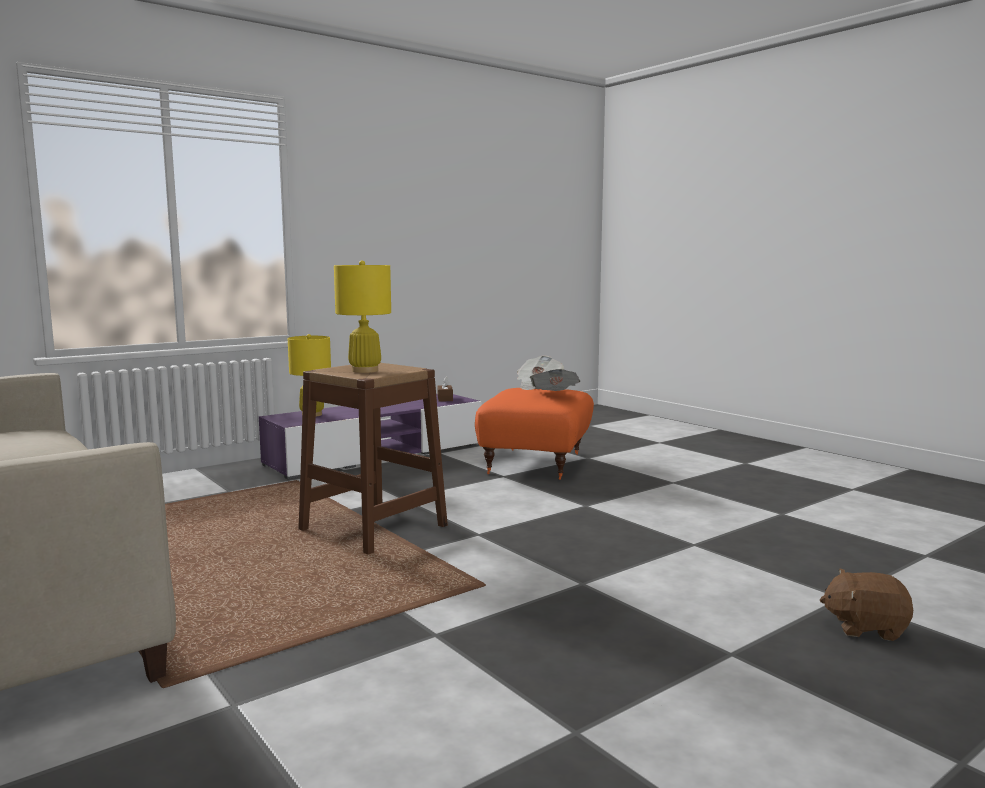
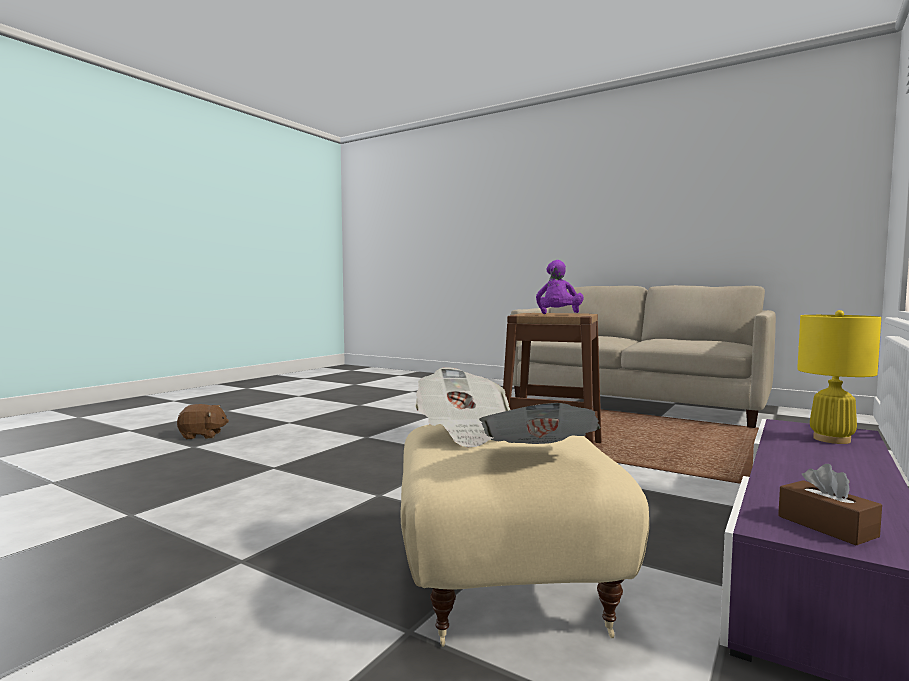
camera: 160 degrees right, 5 degrees down
yellow table lamp [334,261,391,373] -> purple plush toy [536,260,584,314]
orange ottoman [475,388,594,480] -> beige ottoman [400,424,649,647]

